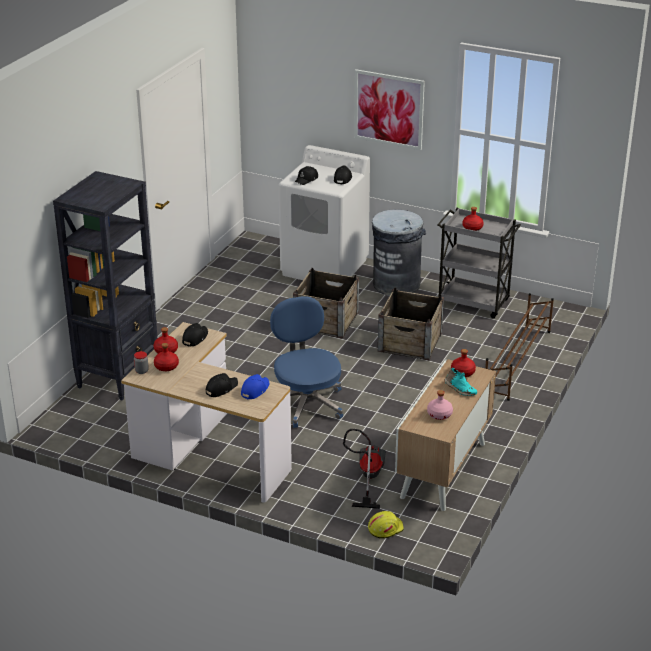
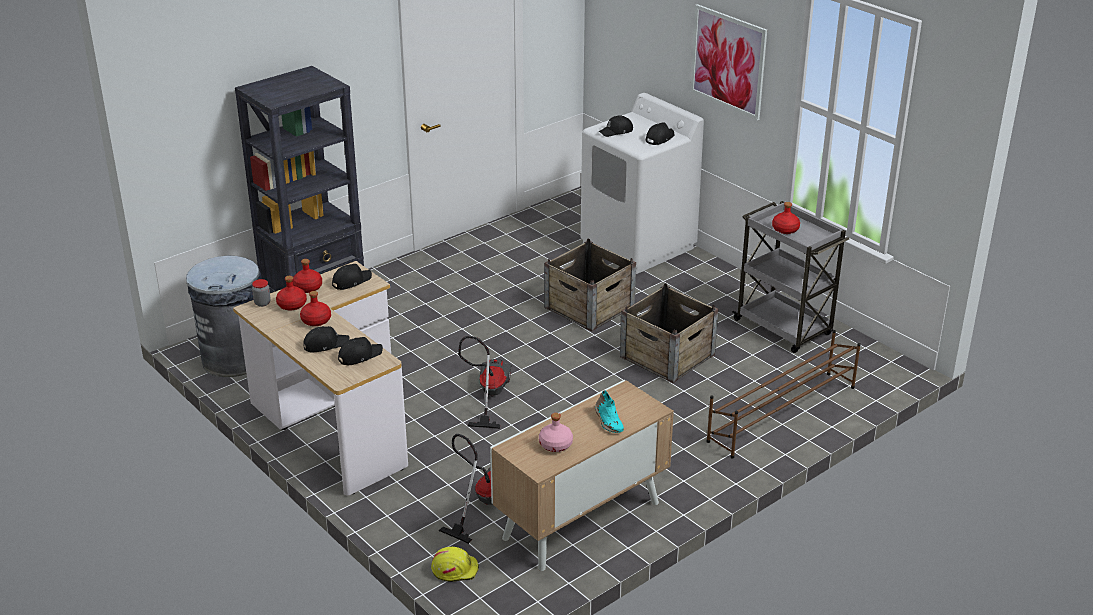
camera: 25 degrees right, 0 degrees up
blue cap [241,374,270,399] -> black cap [338,337,383,365]
blue office chair [270,296,343,428] -> vacuum cleaner [458,336,512,429]
grey trash can [372,209,426,296] -> grey trash can moved to [186,255,261,377]
red bottle [451,349,476,377] -> red bottle moved to [300,291,331,326]

